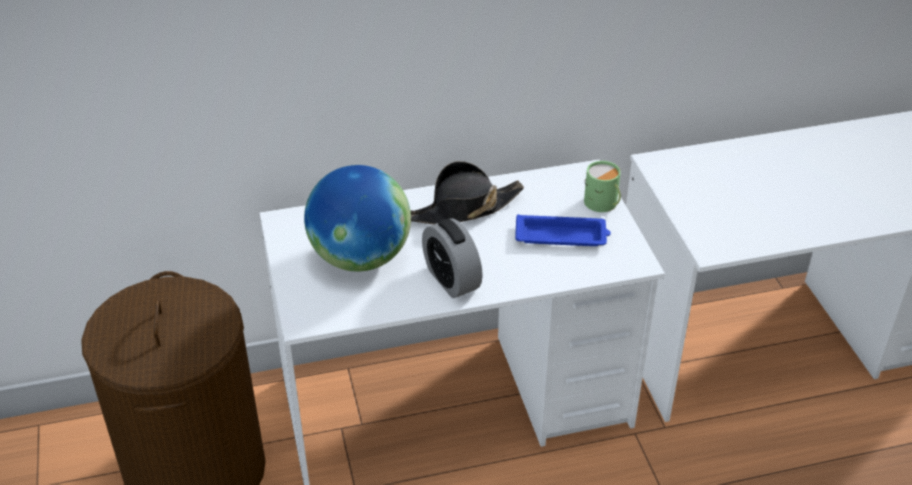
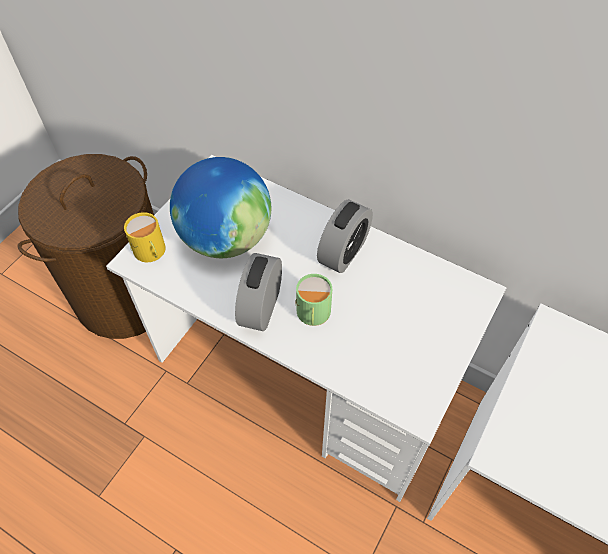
camera: 45 degrees right, 15 degrees up
black hat [411,161,524,224] -> alarm clock [317,199,373,273]
blue tray [515,214,611,246] -> none
green mug [584,161,621,212] -> green mug moved to [295,274,332,326]
none -> yellow mug [124,212,166,262]

